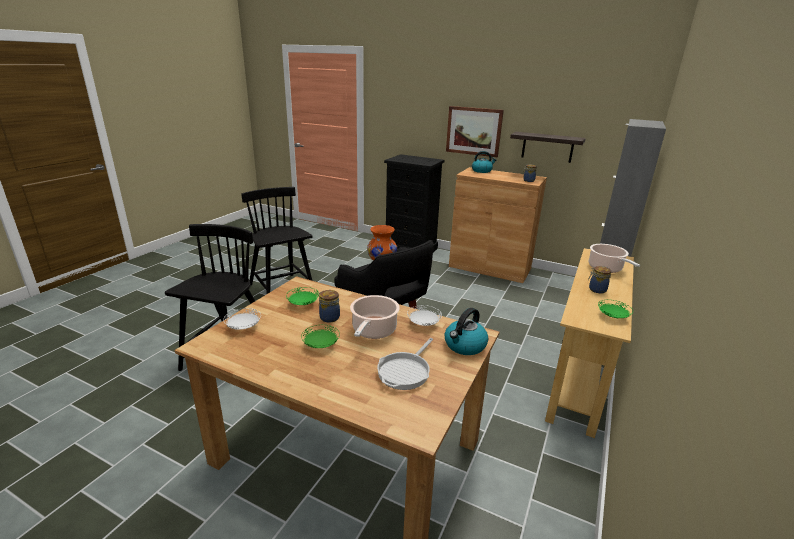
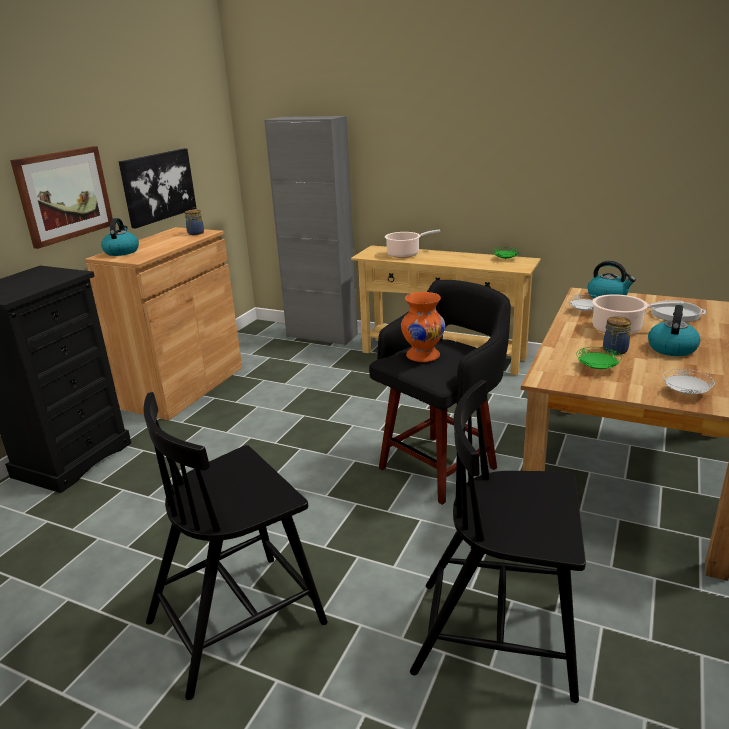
camera: 90 degrees left, 0 degrees up
green plate [301,325,340,348] -> kettle [648,305,700,356]
shelf [510,132,586,163] -> picture [119,148,196,228]
jar [588,266,611,293] -> none

